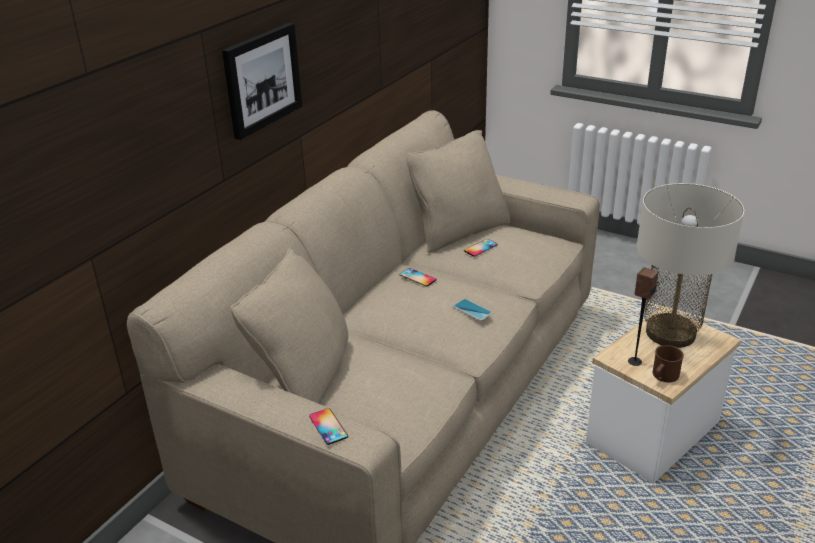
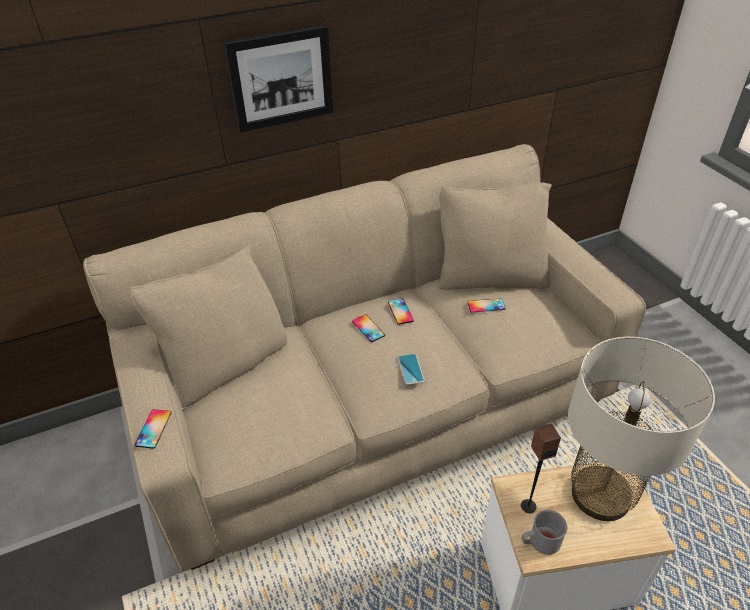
camera: 35 degrees right, 10 degrees up
brown mug [653,345,684,382] -> grey mug [522,510,567,555]
none -> phone [352,314,385,342]

